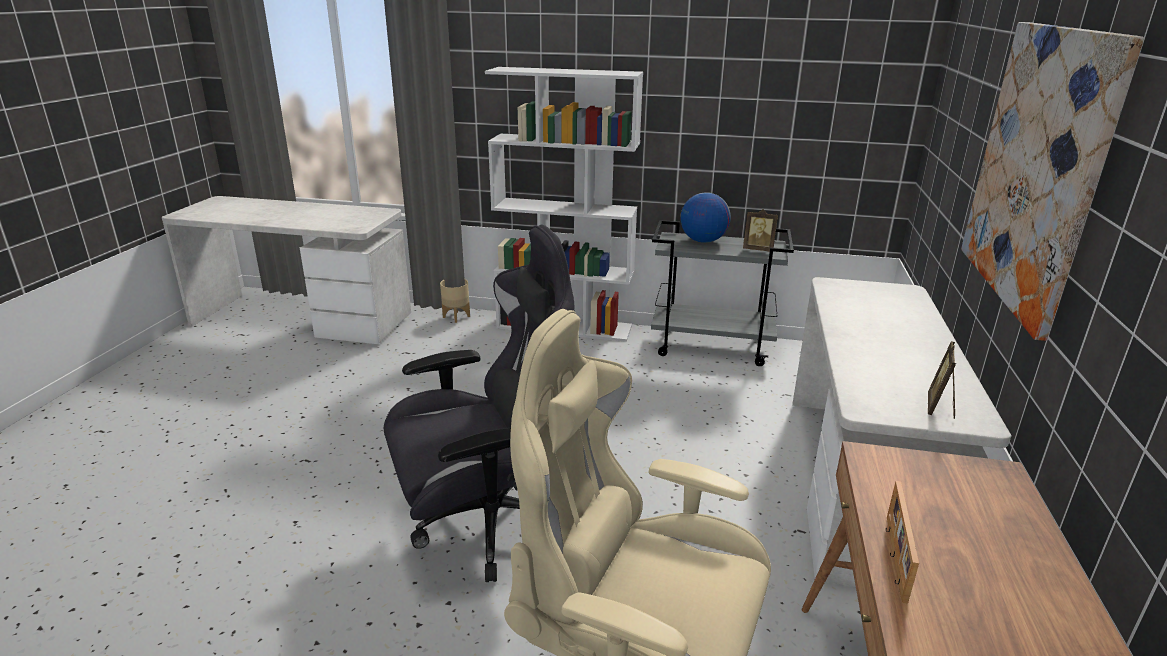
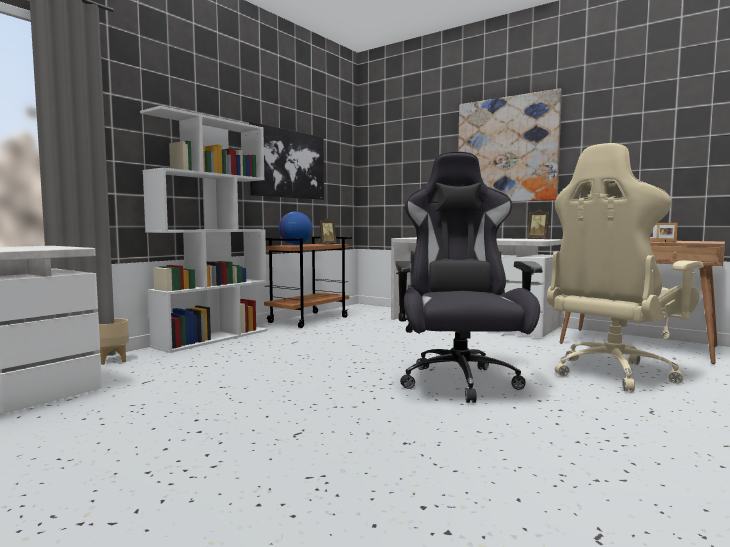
camera: 65 degrees left, 20 degrees down
grey cart [651,220,794,366] -> brown cart [264,237,352,328]
none -> picture [249,122,324,200]

